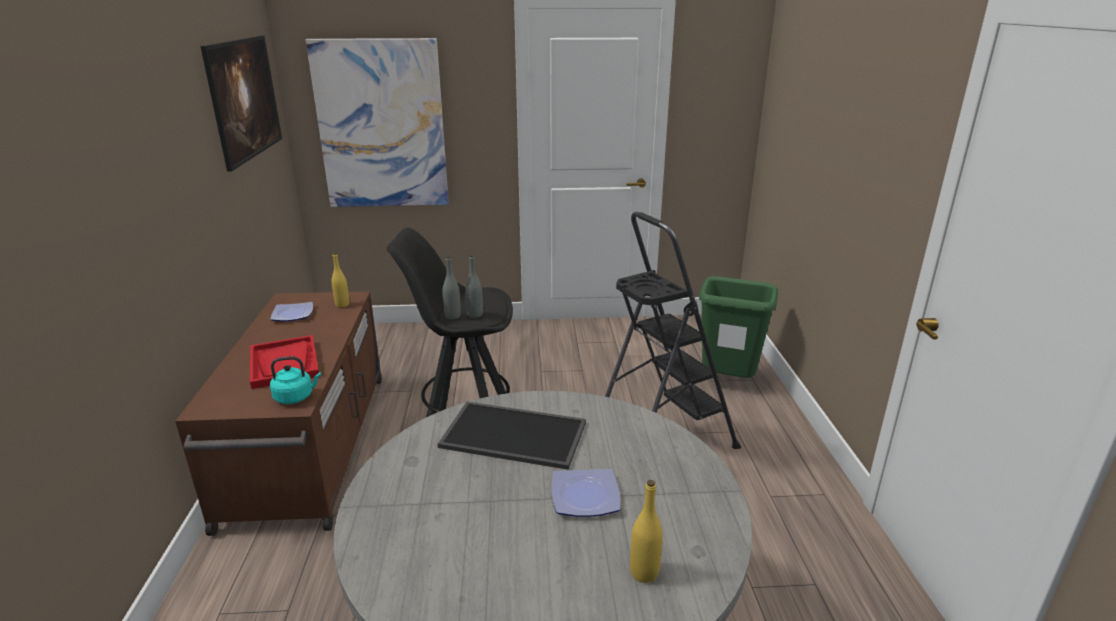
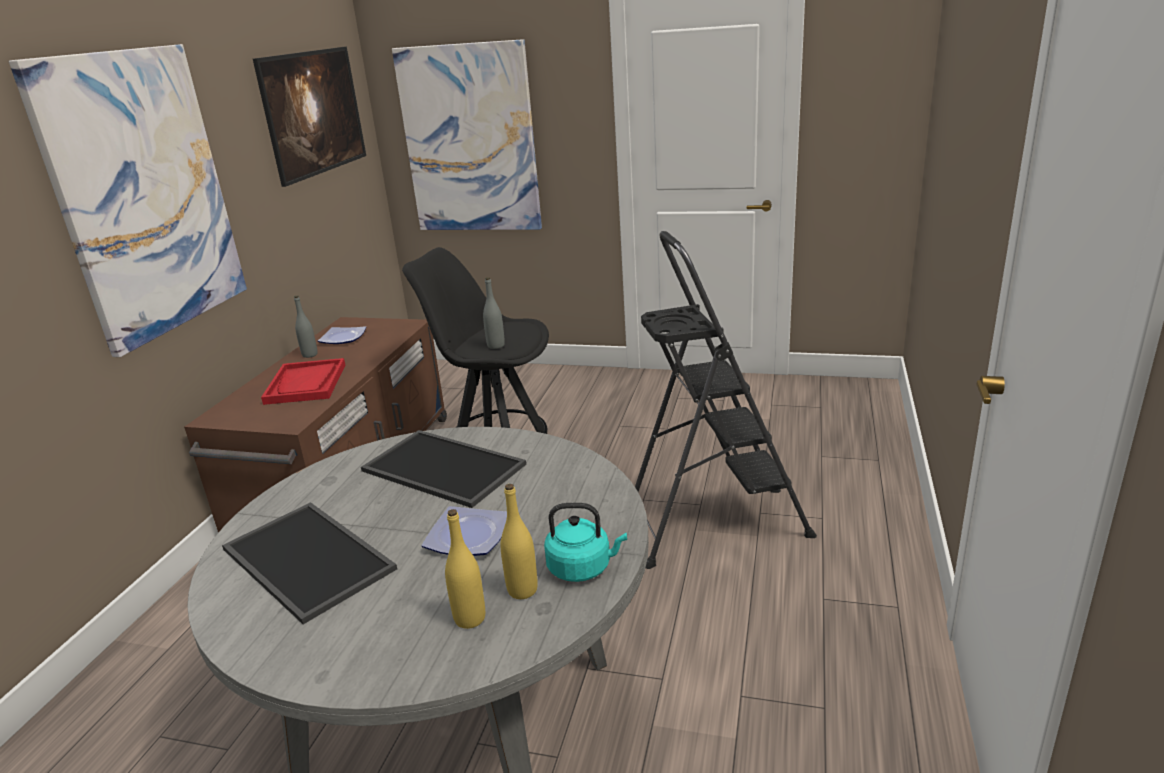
camera: 20 degrees right, 0 degrees up
turquoise kettle [270,356,321,404] -> turquoise kettle moved to [544,503,627,582]
yellow bottle [332,252,349,307] -> yellow bottle moved to [501,484,538,599]
grey bottle [442,256,461,320] -> grey bottle moved to [294,296,318,358]
green trash can [699,276,778,378] -> none
none -> picture [9,44,247,357]
none -> tray [222,502,397,624]

